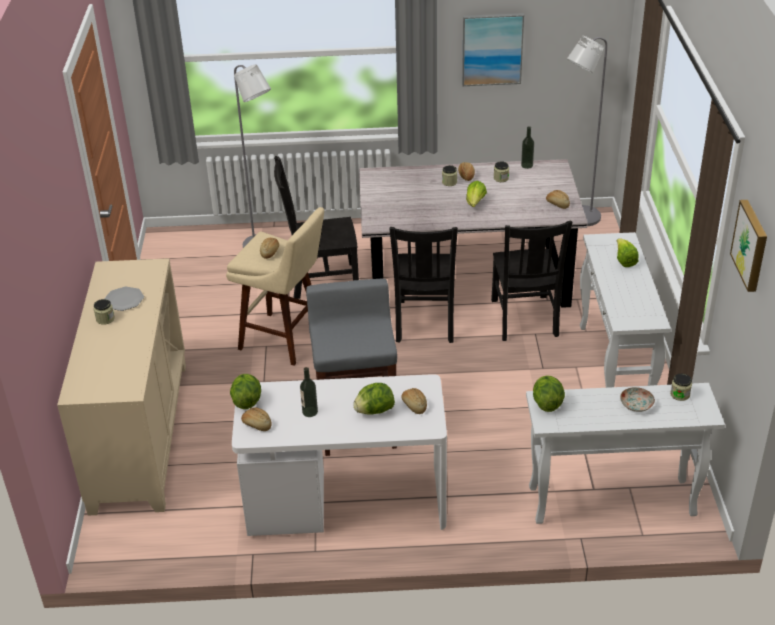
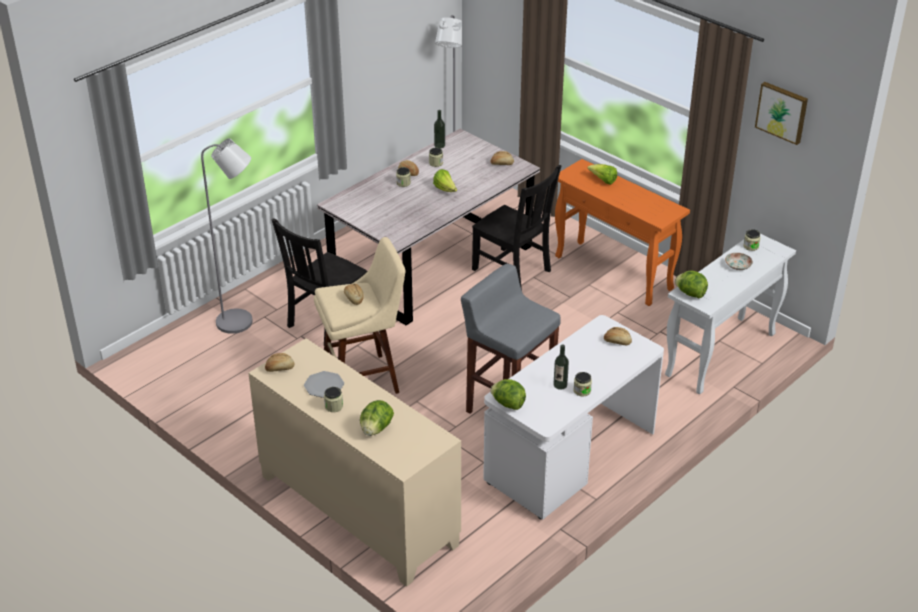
camera: 45 degrees left, 0 degrees up
bread [241,407,272,431] -> bread moved to [265,353,295,372]
lettuce [353,383,395,415] -> lettuce moved to [360,400,394,436]
black chair [389,227,458,343] -> none
picture [462,13,524,86] -> none
white console table [580,232,671,388] -> orange console table [555,159,690,306]
none -> jar [573,372,592,396]

